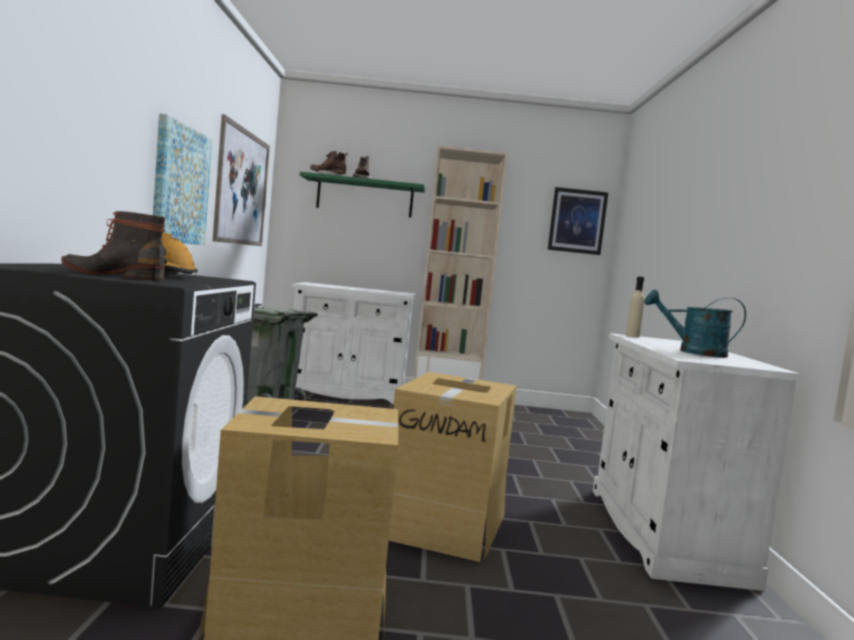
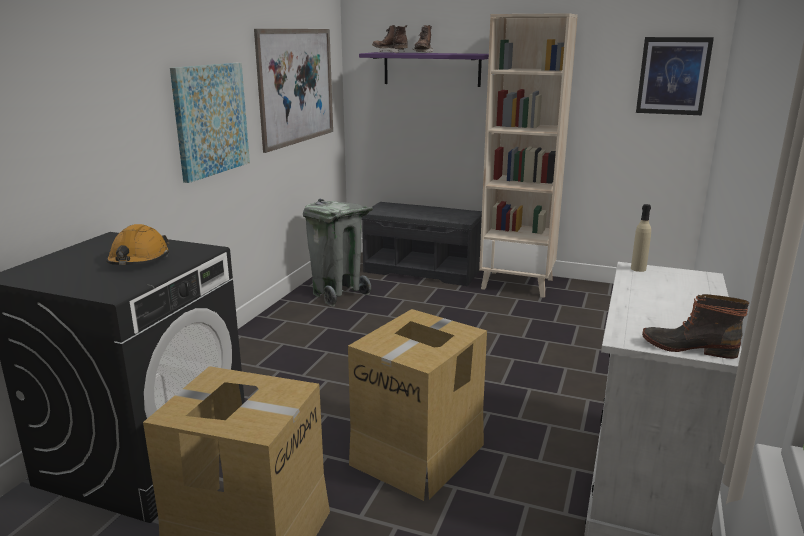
camera: 20 degrees right, 15 degrees up
boot [61,211,165,281] -> boot moved to [642,294,749,359]
white cabinet [292,282,416,404] -> grey bench [362,202,482,286]
green shelf [300,172,425,218] -> purple shelf [359,52,489,87]
turquoise watering can [644,289,746,358] -> none

